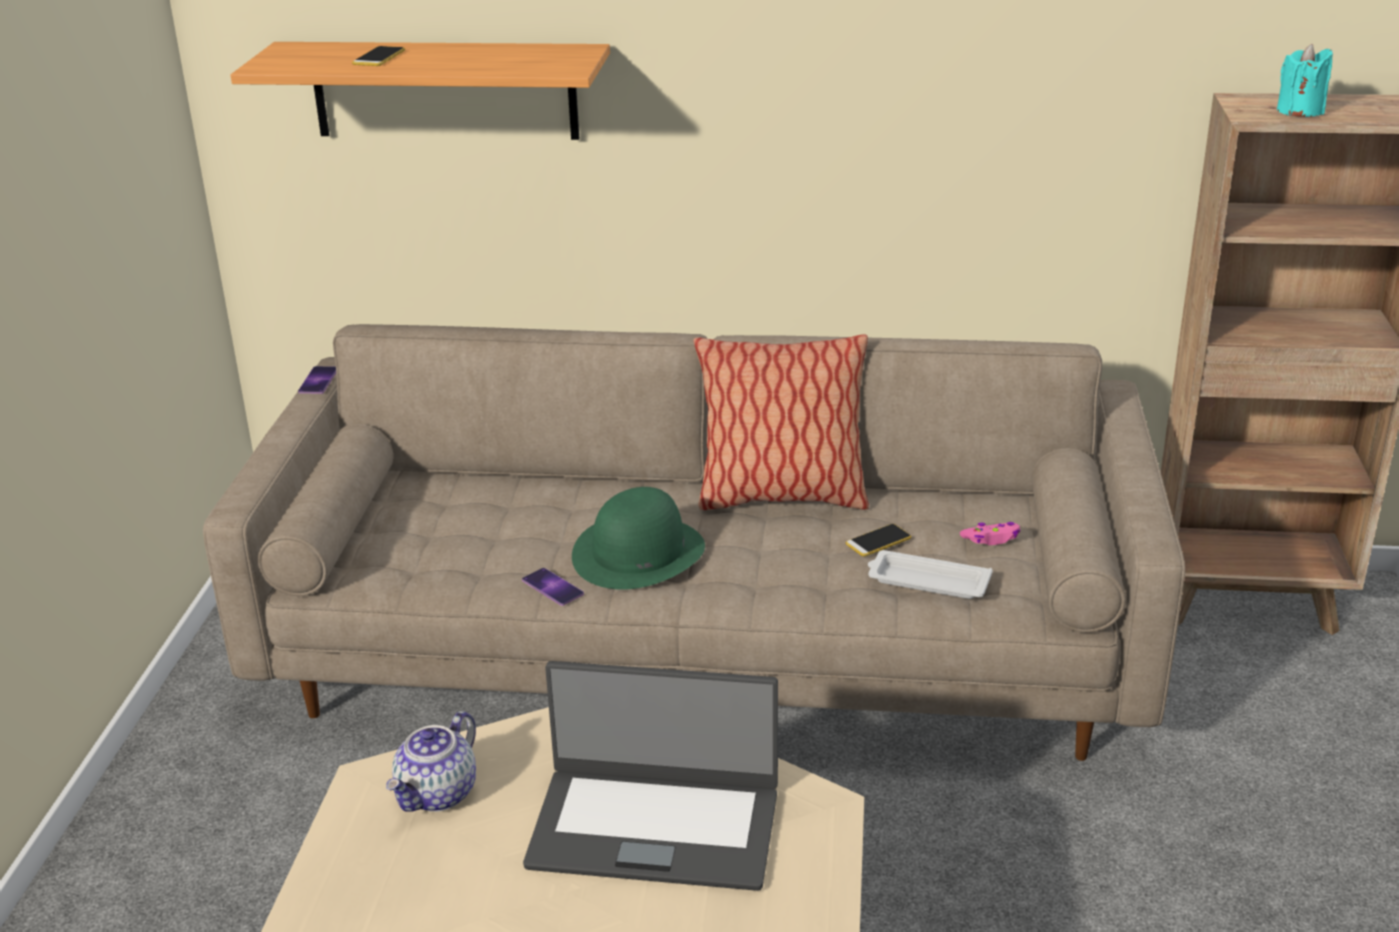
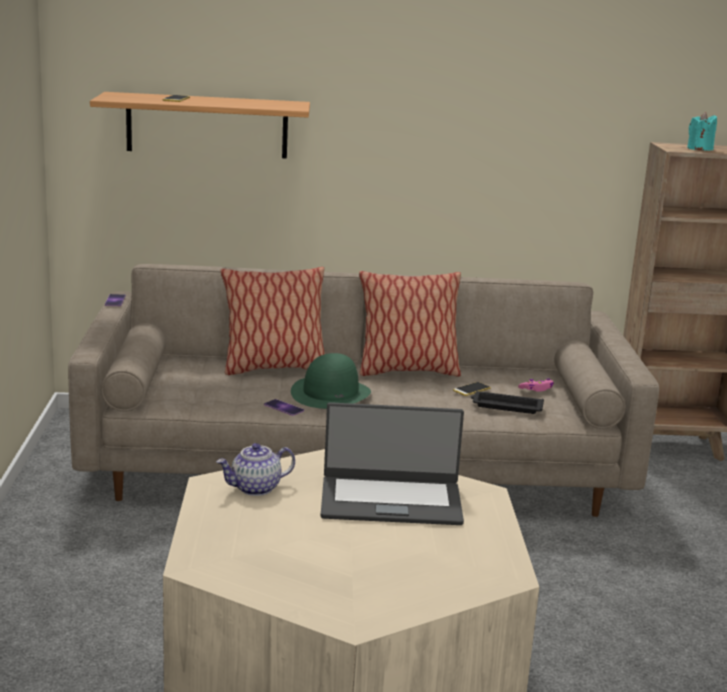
camera: 10 degrees left, 10 degrees down
teapot [386,711,476,812] -> teapot turned 45 degrees clockwise [216,443,295,496]
white tray [868,550,993,599] -> black tray [471,391,544,414]
none -> pillow [220,267,325,375]

